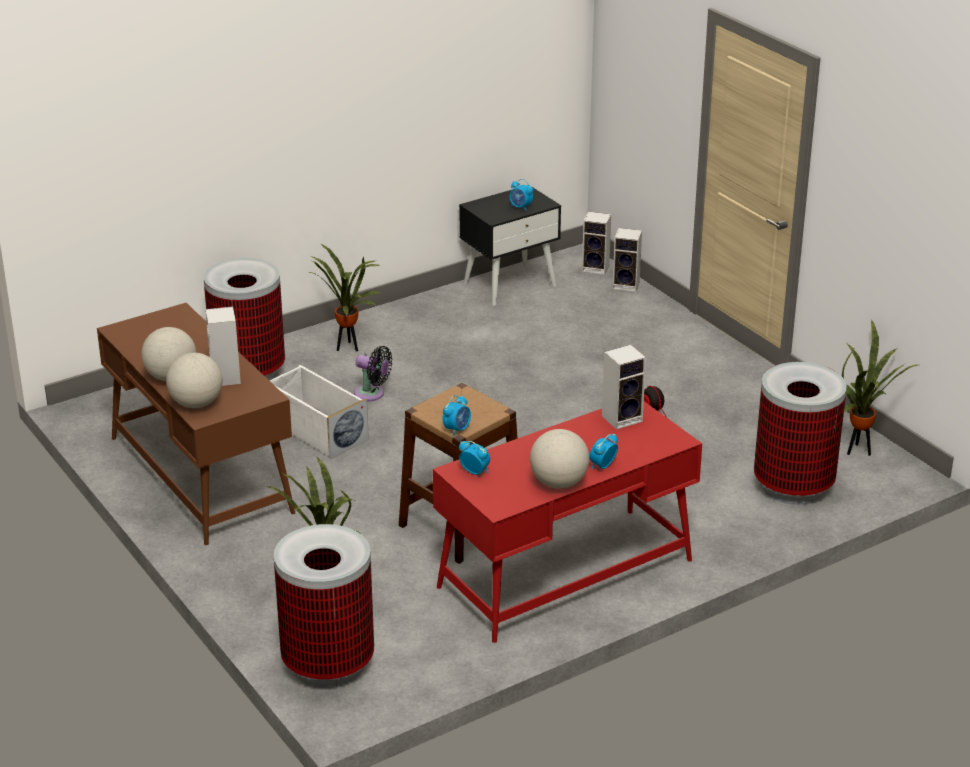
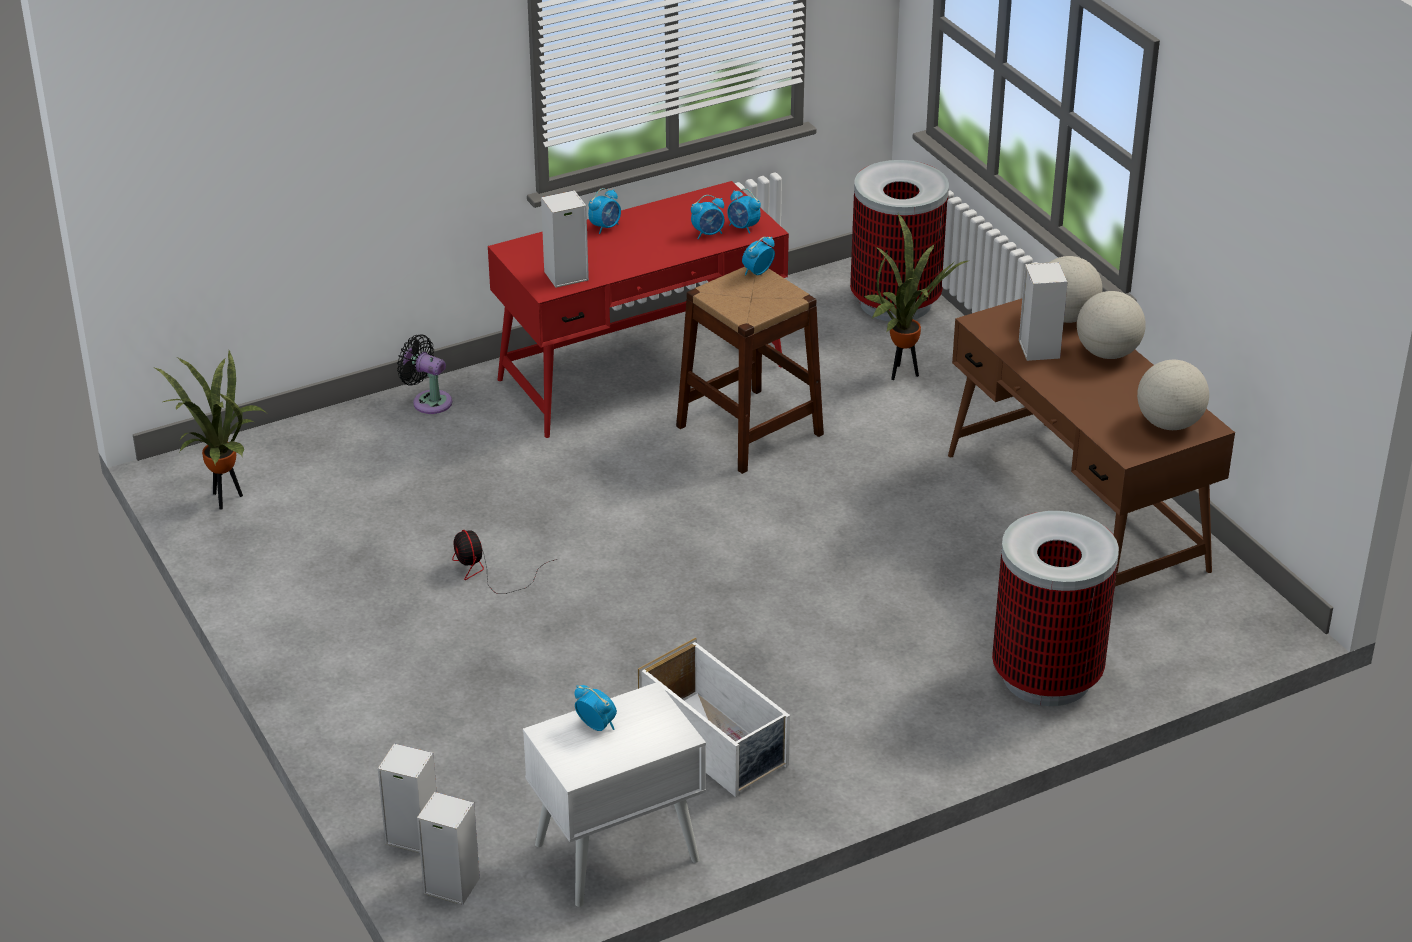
camera: 175 degrees left, 5 degrees up
white storage box [270,365,369,459] -> white storage box moved to [638,638,790,797]
potted plant [309,244,381,352] -> none
black fan [354,346,393,401] -> black fan moved to [397,334,452,414]
black nightstand [459,188,561,306] -> white nightstand [523,682,706,907]
globe [530,429,589,489] -> globe moved to [1137,360,1209,430]
trash can [754,362,847,505] -> none
none -> alarm clock [691,195,724,239]

